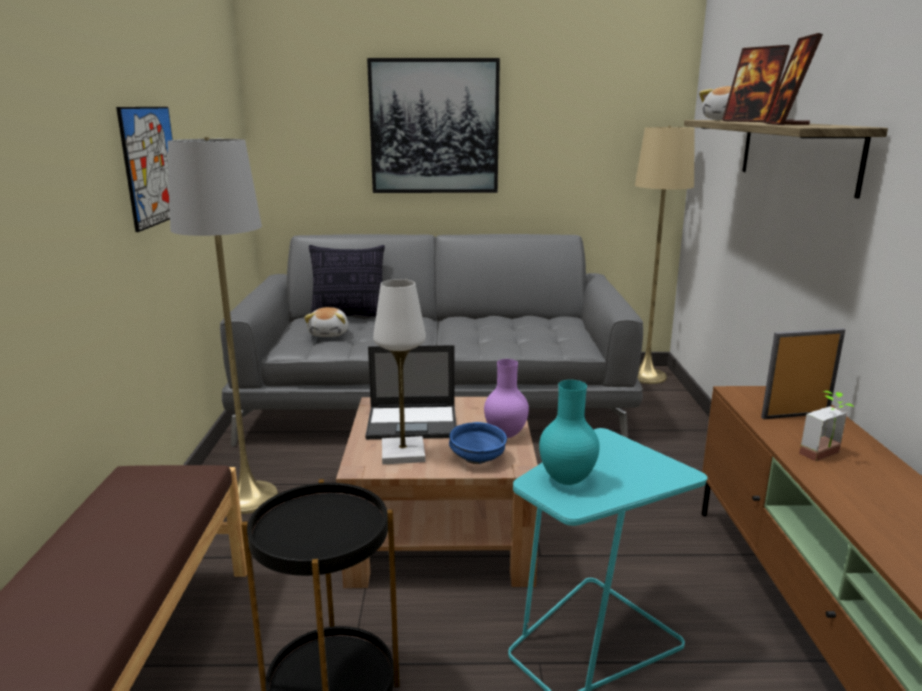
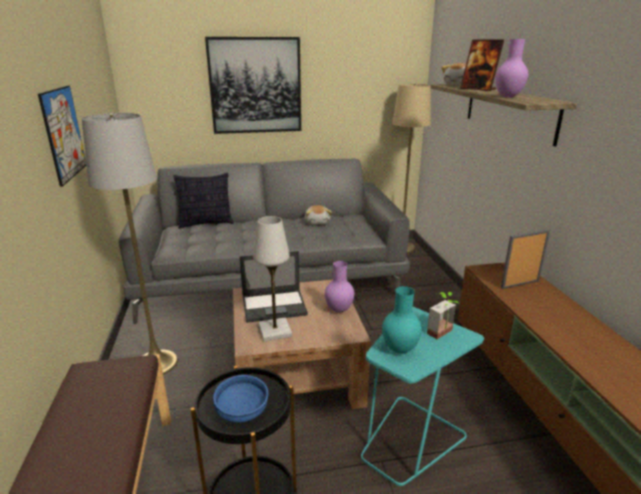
camera: 10 degrees left, 5 degrees up
plush toy [304,307,348,337] -> plush toy moved to [305,205,332,225]
blue bowl [449,422,507,464] -> blue bowl moved to [213,375,269,423]
picture frame [763,33,823,125] -> purple vase [495,39,528,98]
potted plant [799,391,854,461] -> potted plant moved to [427,292,459,339]

